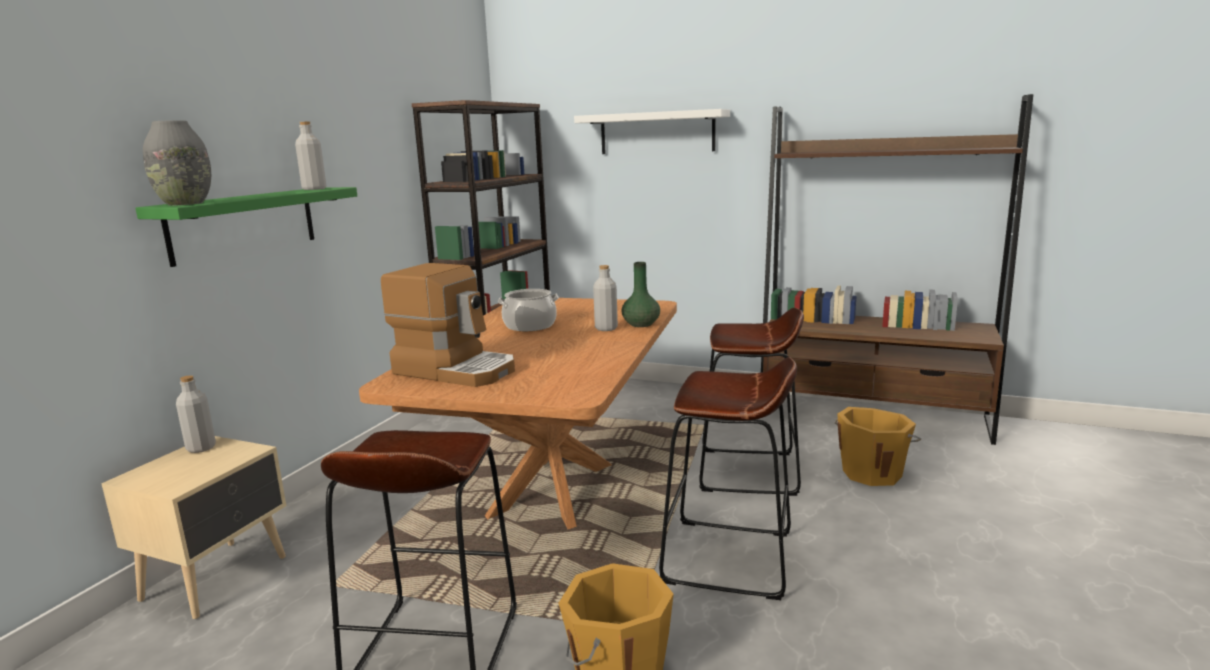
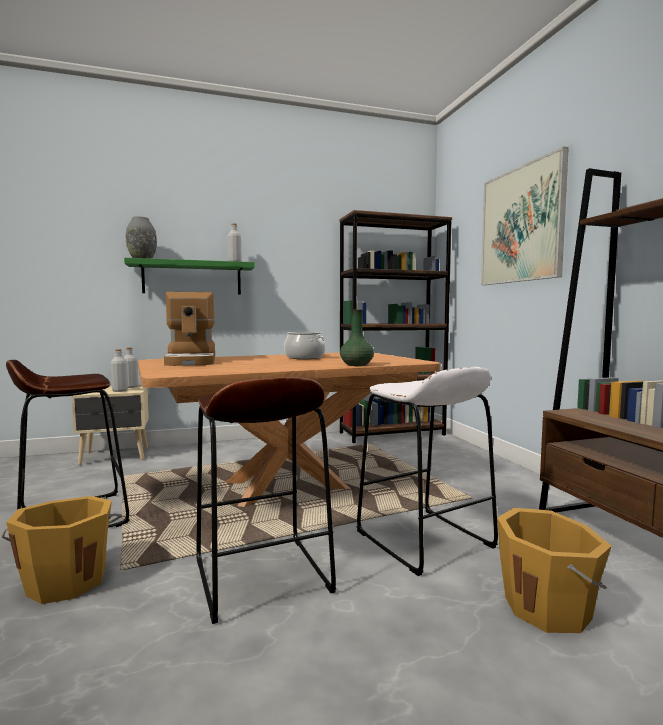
camera: 50 degrees right, 10 degrees down
white shelf [574,109,730,154] -> picture [481,146,569,285]
grey bottle [593,265,618,331] -> grey bottle moved to [111,349,128,392]
brown stool [699,308,804,496] -> white stool [356,367,498,576]

